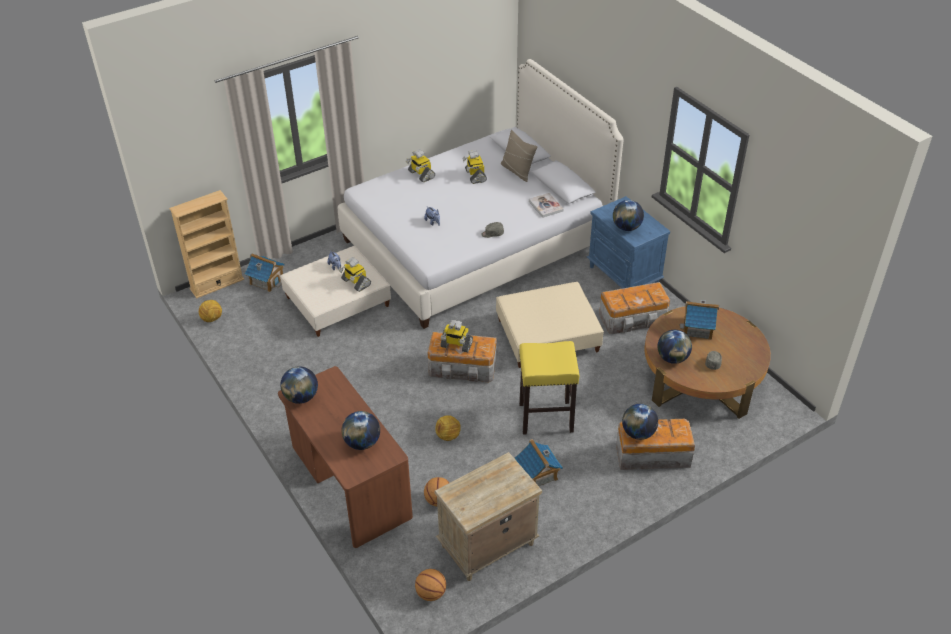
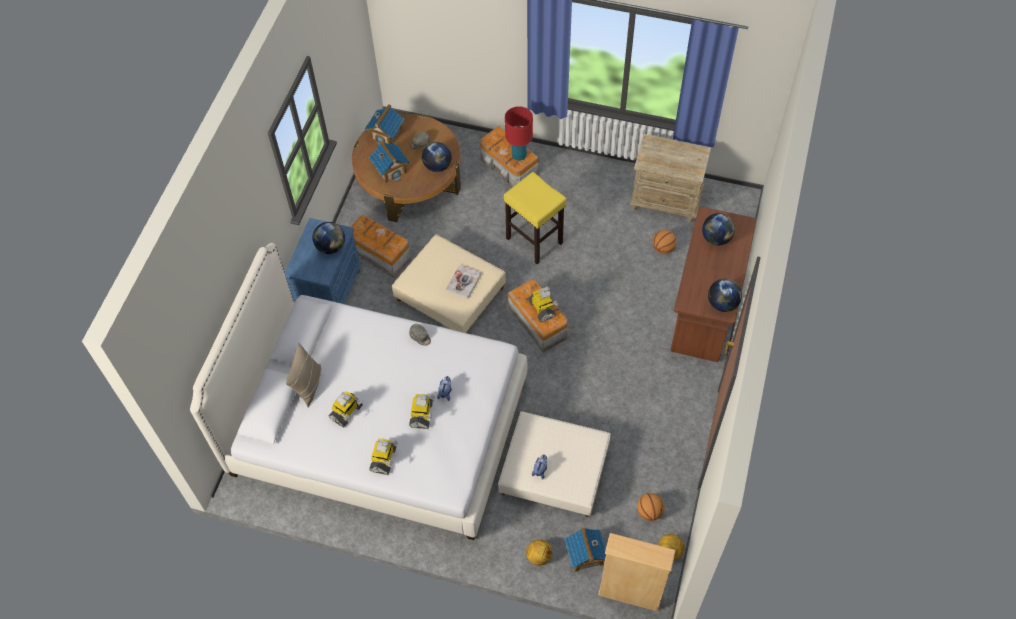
camera: 130 degrees left, 15 degrees up
toy robot [338,257,371,292] -> toy robot moved to [409,394,435,429]
basketball [415,569,446,601] -> basketball moved to [637,493,664,521]
football [435,416,461,441] -> football moved to [526,539,552,565]
toy house [515,439,563,486] -> toy house moved to [365,104,404,145]
book [529,193,564,218] -> book moved to [446,265,481,299]
globe [622,404,658,440] -> red table lamp [505,106,533,161]

